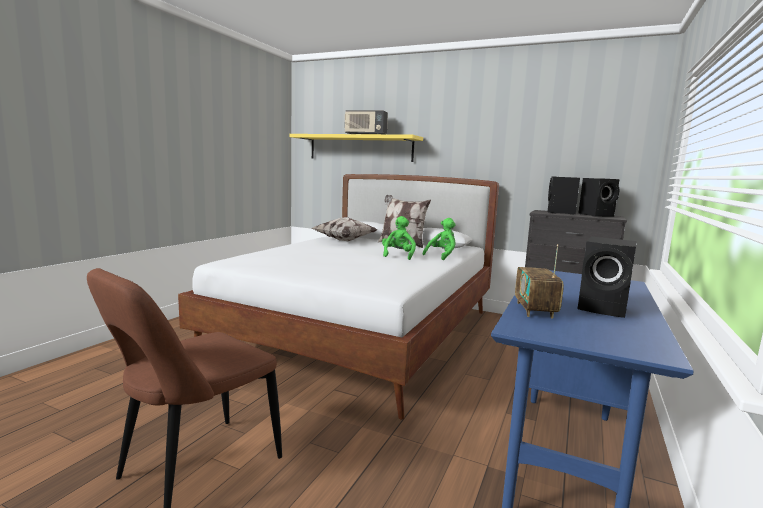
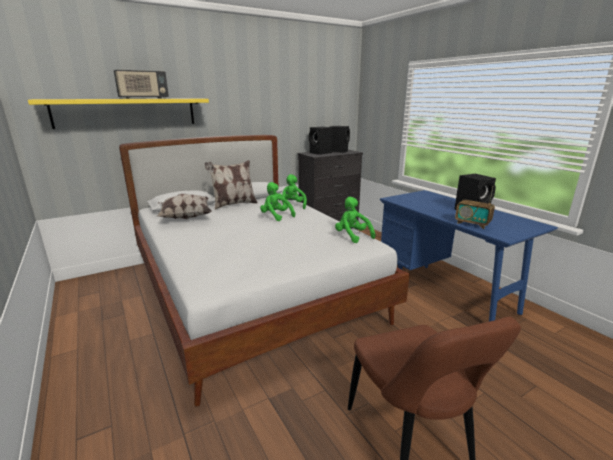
camera: 55 degrees left, 10 degrees up
none -> green plush toy [335,197,376,243]

